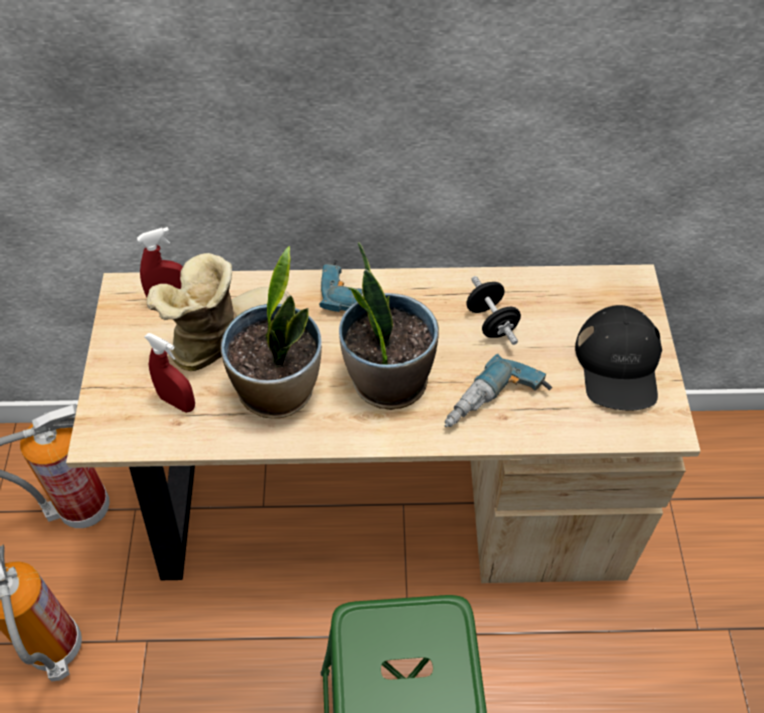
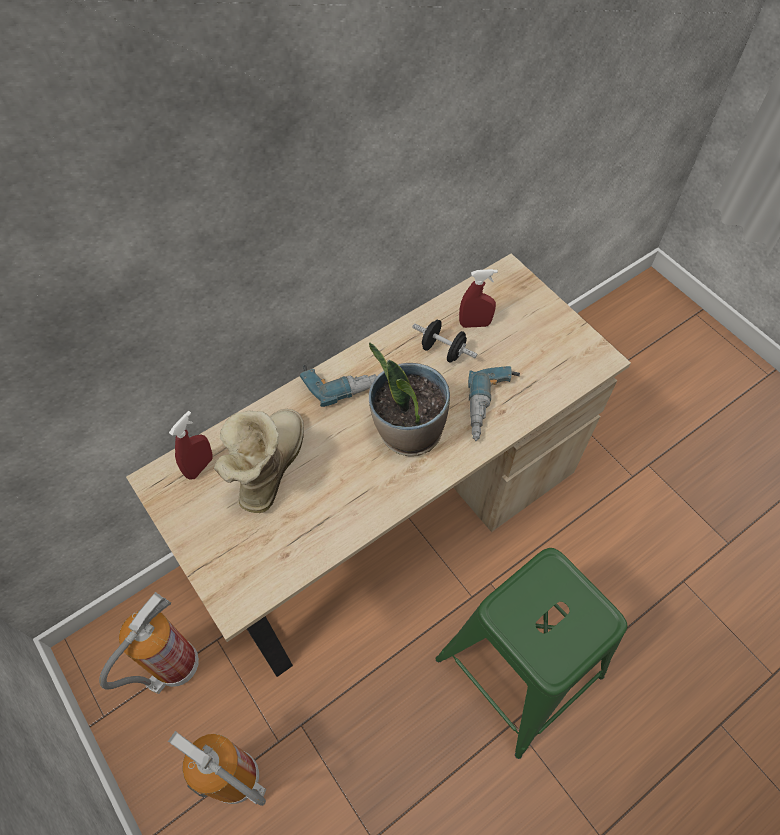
camera: 35 degrees left, 5 degrees up
red spray bottle [145,333,195,413] -> red spray bottle moved to [459,269,498,328]
potted plant [221,246,322,419] -> none
black cap [575,305,662,410] -> none

